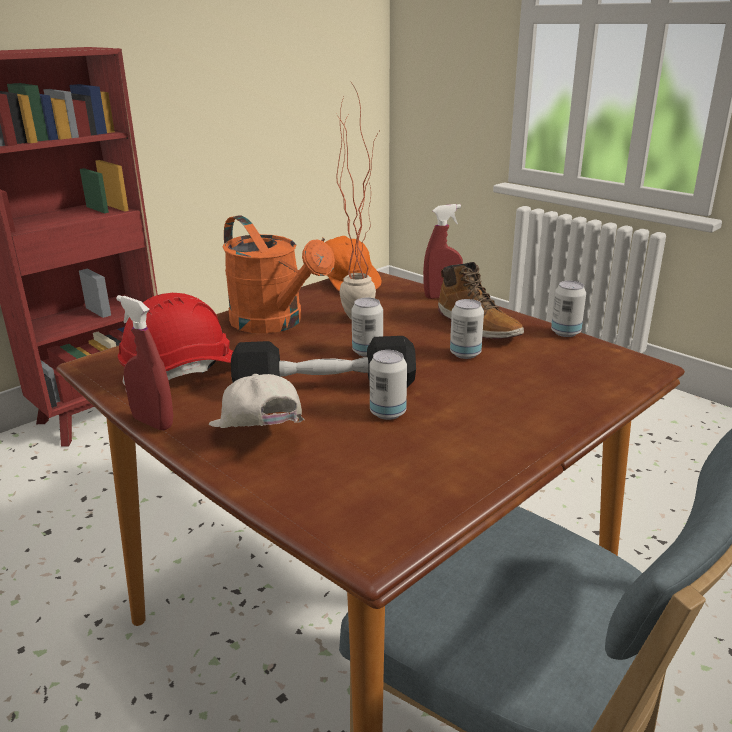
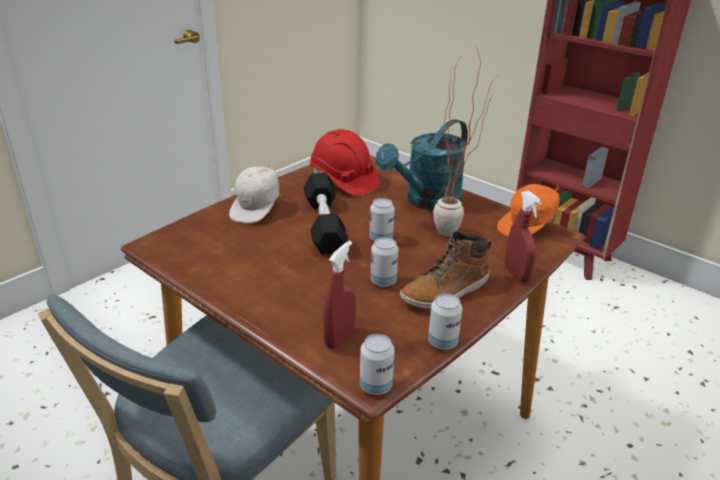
camera: 85 degrees right, 5 degrees up
red spray bottle [116,295,173,430] -> red spray bottle moved to [323,241,356,349]
white cap [209,374,305,428] -> white cap turned 150 degrees clockwise [229,164,279,223]
orange watering can [222,215,335,333] -> turquoise watering can [376,119,468,211]
can [369,350,407,420] -> can moved to [360,334,395,395]

